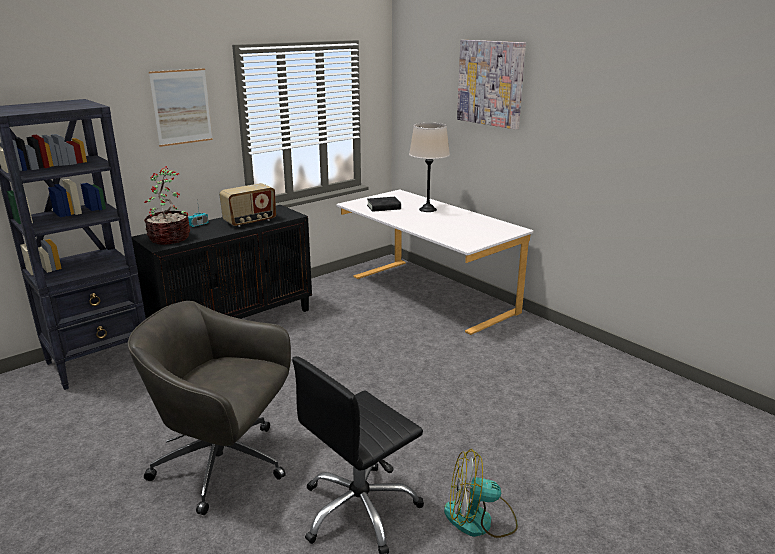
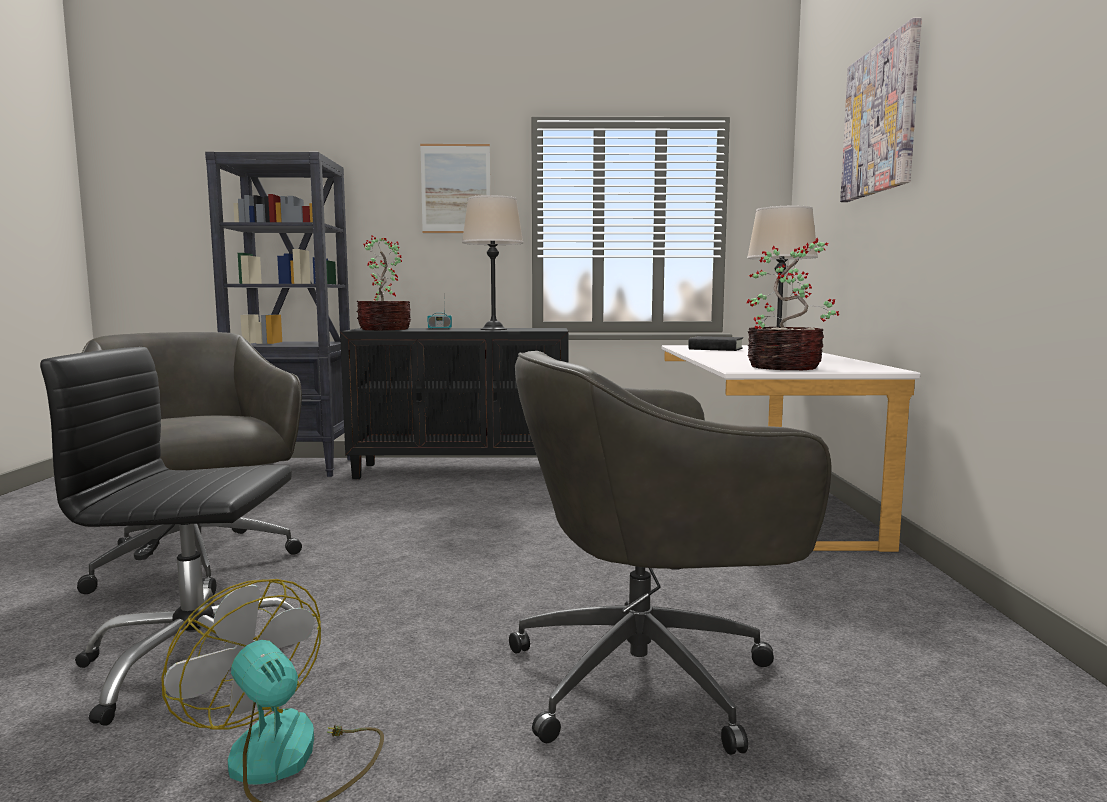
camera: 40 degrees right, 15 degrees down
radio [219,183,276,227] -> beige table lamp [462,195,523,330]
none -> grey office chair [509,351,831,755]
none -> potted plant [747,238,839,370]

